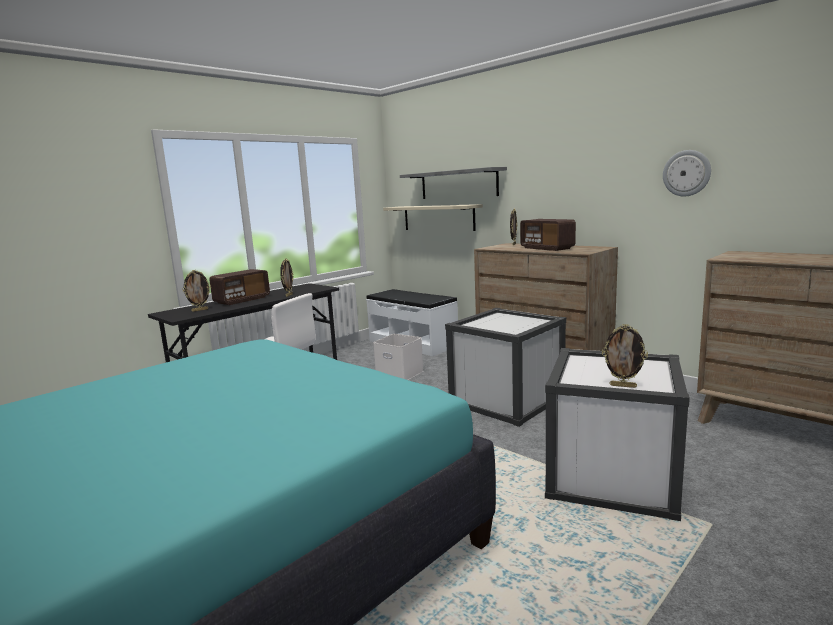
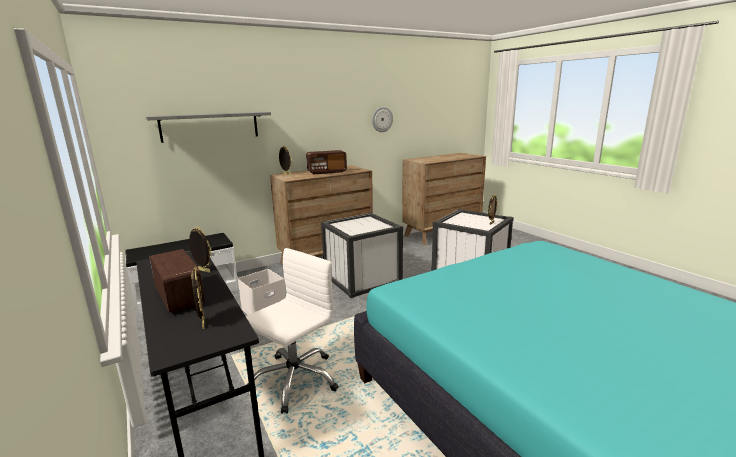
camera: 75 degrees left, 5 degrees up
beige shelf [383,204,483,231] -> none

